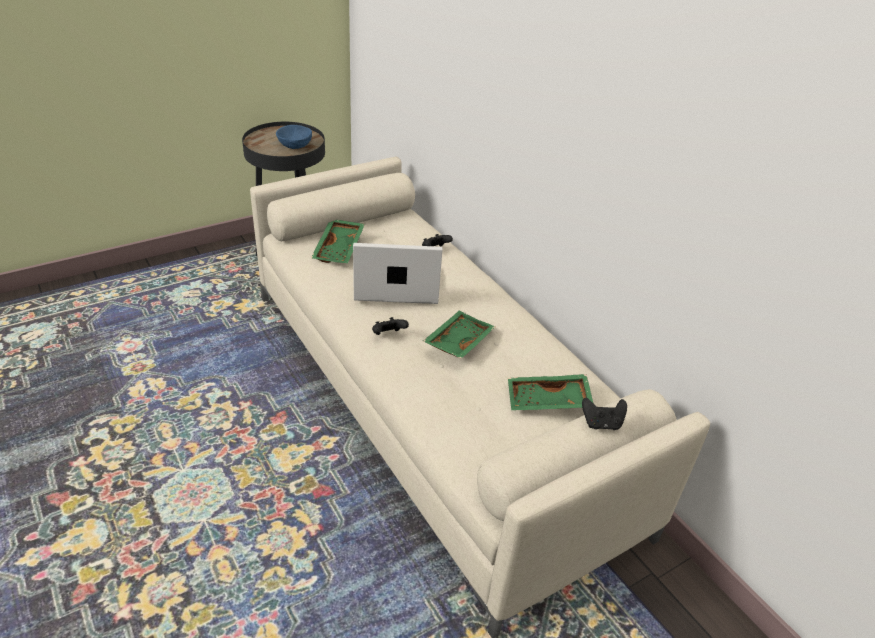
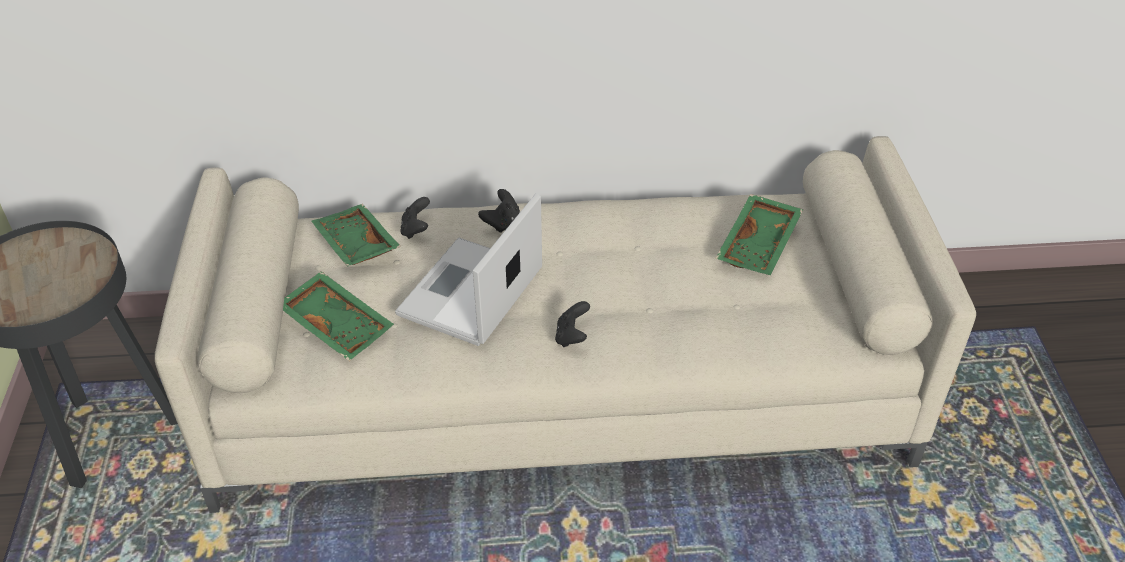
camera: 60 degrees left, 5 degrees up
blue bowl [276,125,312,149] -> none
green tray [423,311,495,359] -> green tray moved to [311,204,401,267]
black game controller [582,397,627,430] -> black game controller moved to [478,189,520,233]

